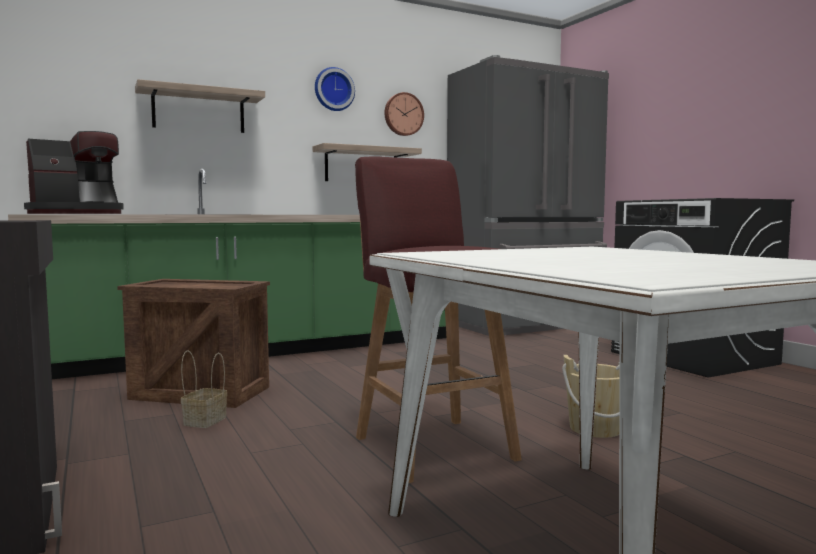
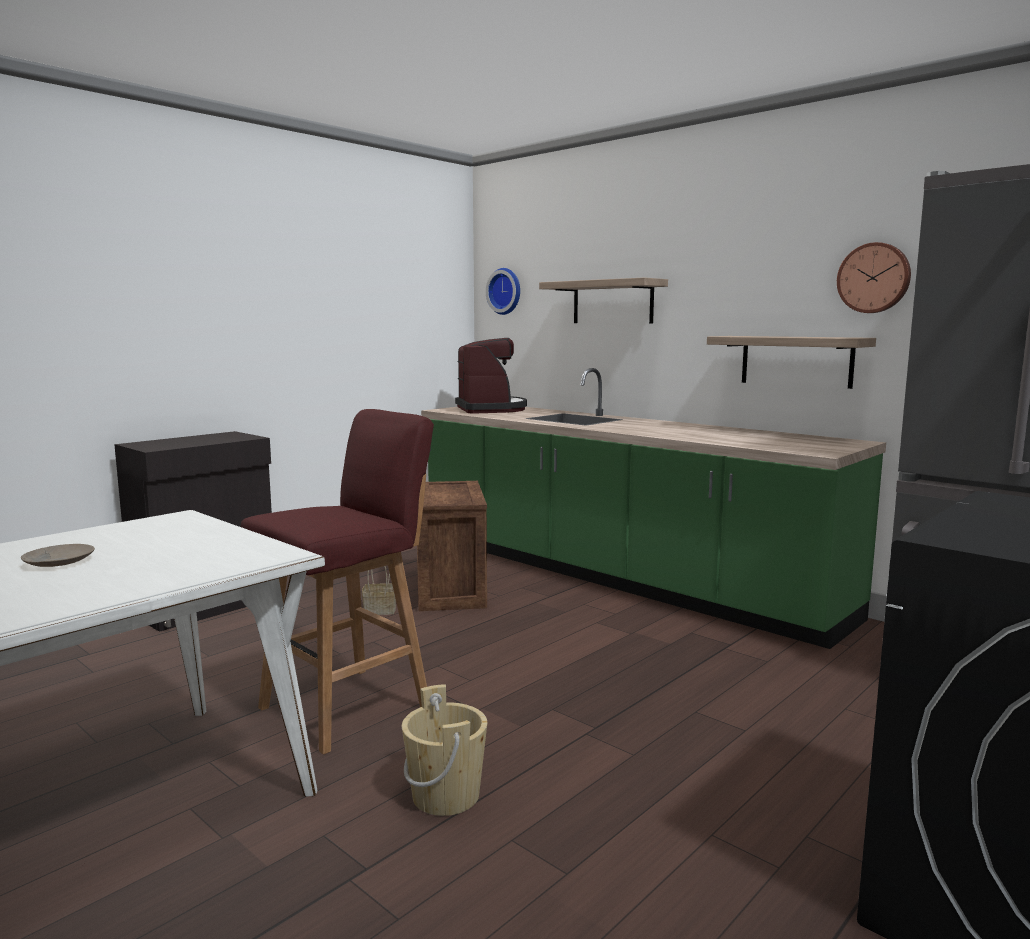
camera: 70 degrees right, 5 degrees up
coffee machine [24,131,124,214] -> coffee machine turned 135 degrees counterclockwise [455,338,527,414]
wall clock [315,67,355,111] -> wall clock moved to [486,268,520,315]
none -> beige plate [21,544,95,567]

